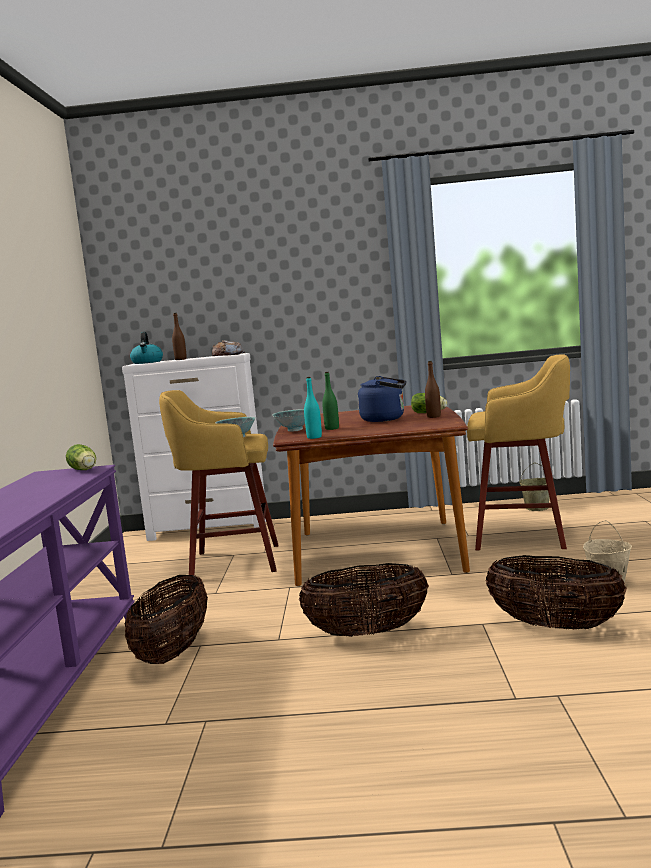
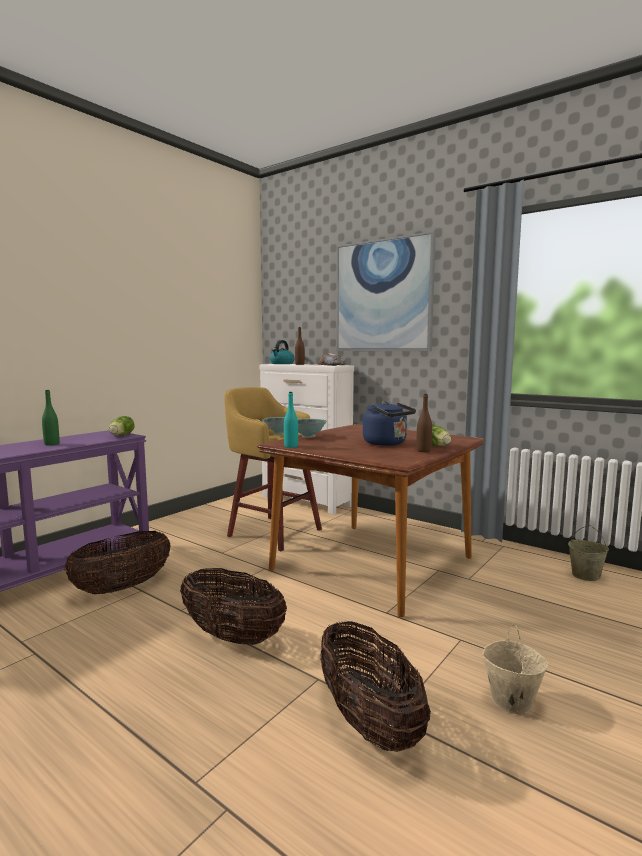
camera: 35 degrees right, 0 degrees up
green bottle [322,372,339,430] -> green bottle moved to [42,390,59,446]
yellow stool [467,354,570,550] -> none
none -> picture [336,231,436,351]

